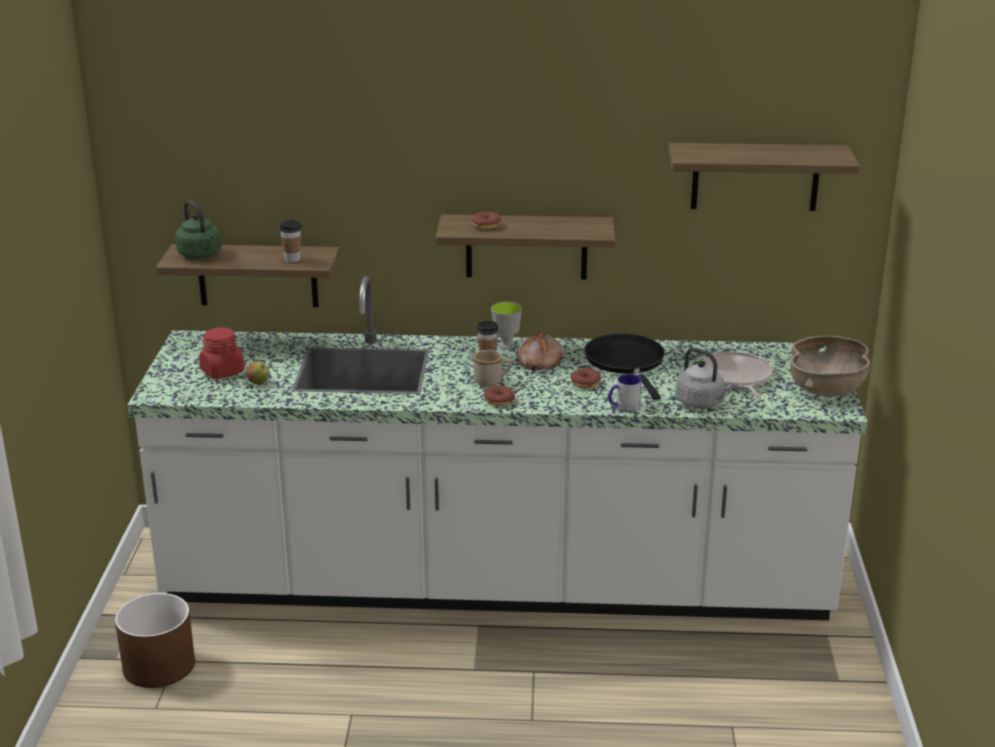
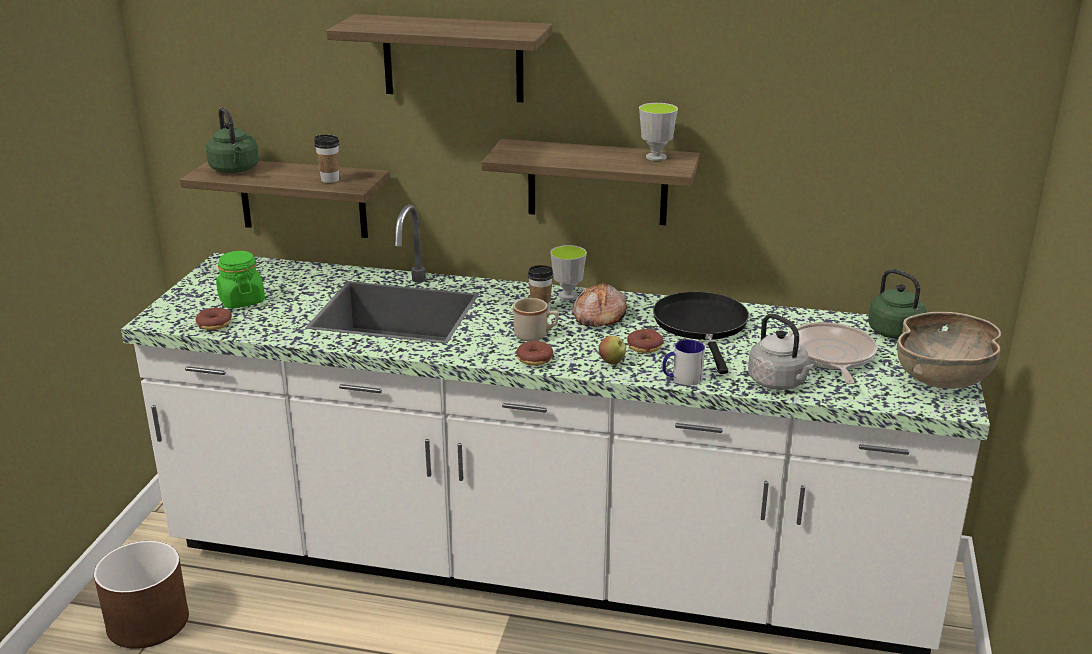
camera: 10 degrees right, 0 degrees up
red jar [199,327,244,379] -> green jar [216,251,265,308]
apple [246,362,269,385] -> apple moved to [599,336,626,365]
donut [471,212,501,229] -> donut moved to [196,308,232,330]
shelf [668,143,860,211] -> shelf moved to [326,14,553,102]
none -> cup [639,103,678,161]
none -> green kettle [868,269,926,339]

